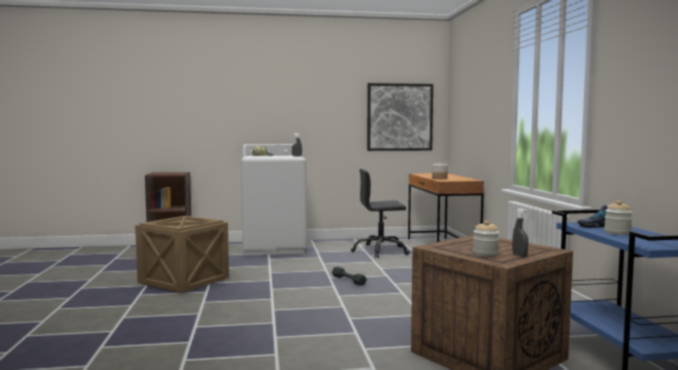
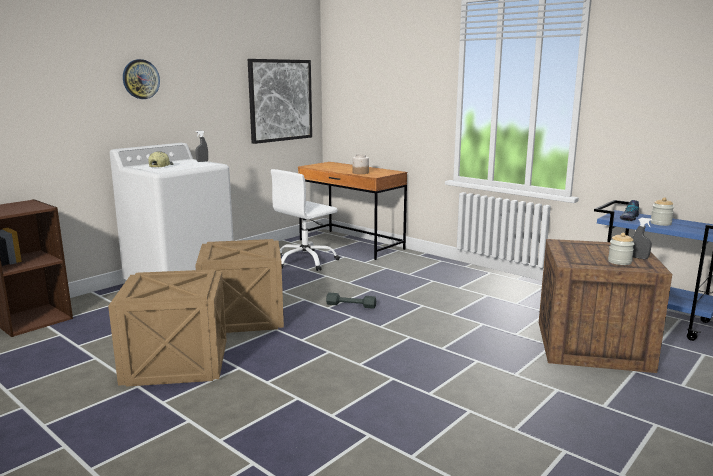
camera: 40 degrees left, 10 degrees up
black office chair [351,169,410,258] -> white office chair [271,169,340,271]
none -> wall clock [123,59,160,99]
none -> crate [195,239,284,333]

